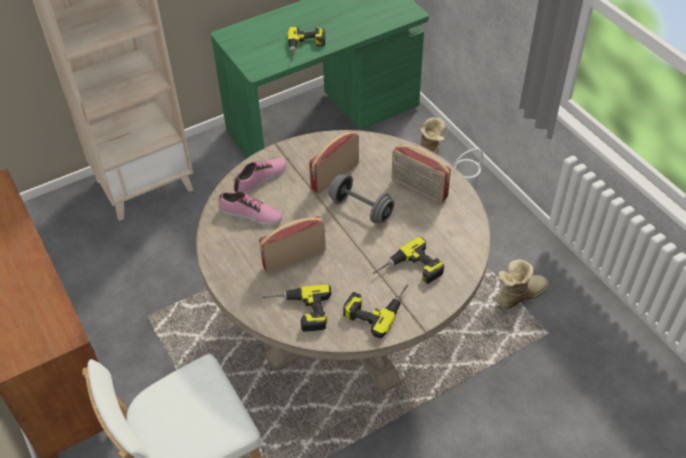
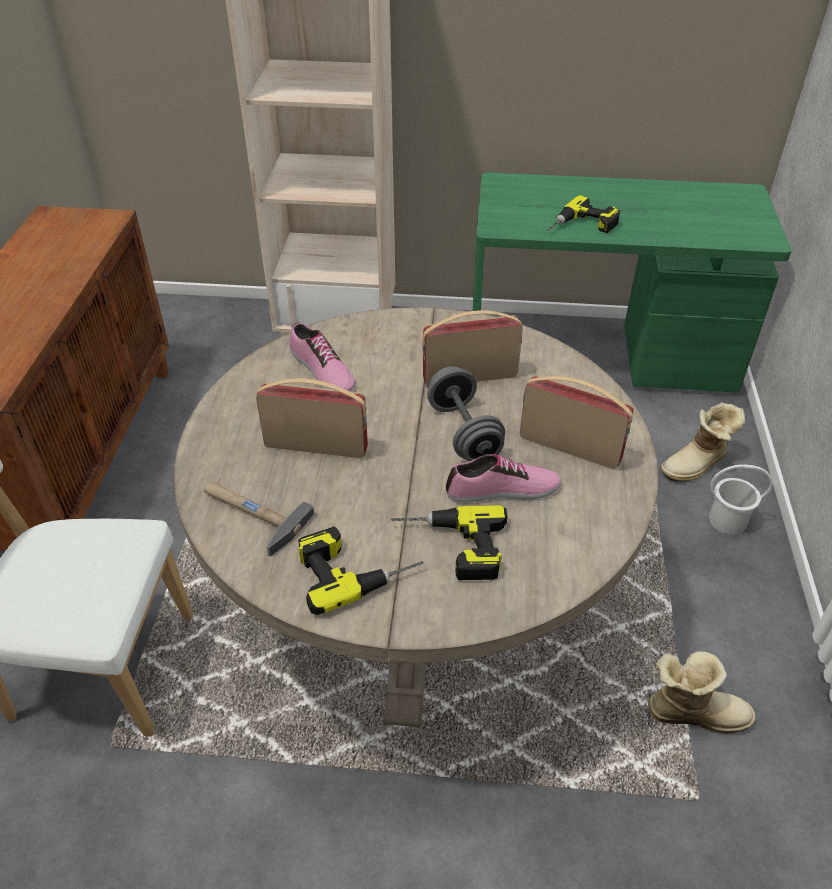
camera: 35 degrees right, 5 degrees down
shoe [234,158,287,194] -> shoe moved to [446,454,561,503]
power drill [262,284,331,332] -> hammer [204,481,314,557]
radio [392,144,451,204] -> radio turned 135 degrees clockwise [520,375,634,470]

